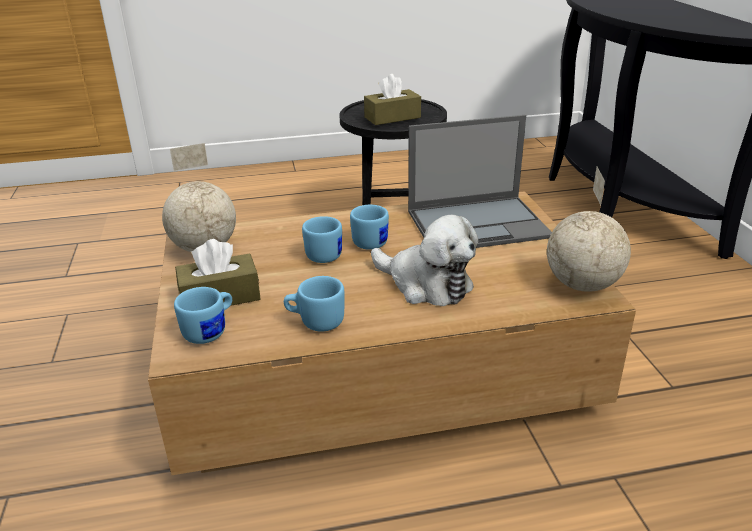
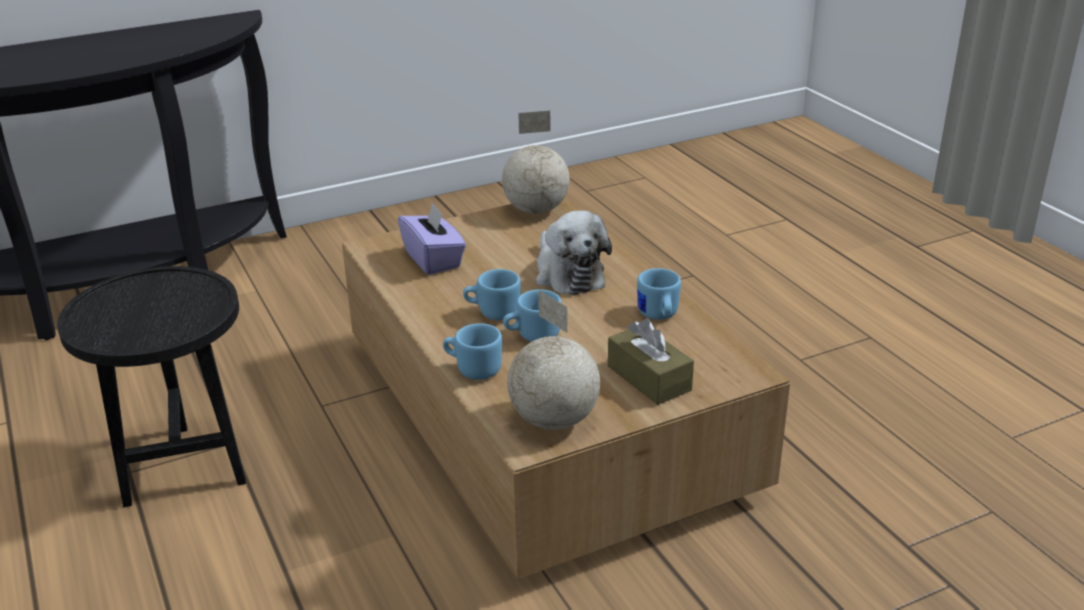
camera: 105 degrees left, 0 degrees up
blue mug [174,287,232,344] -> blue mug moved to [443,323,502,380]
brown tissue box [364,74,421,125] -> none
plush toy [371,215,478,306] -> plush toy turned 135 degrees clockwise [536,211,612,295]
laptop [408,115,552,248] -> purple tissue box [398,202,466,275]

